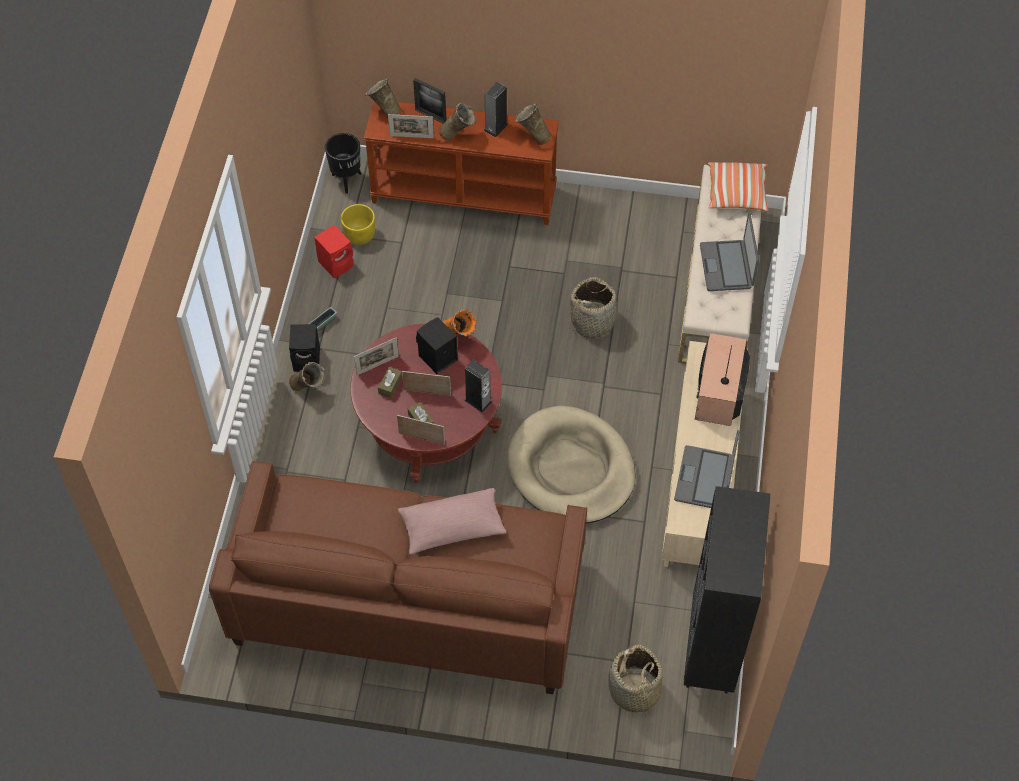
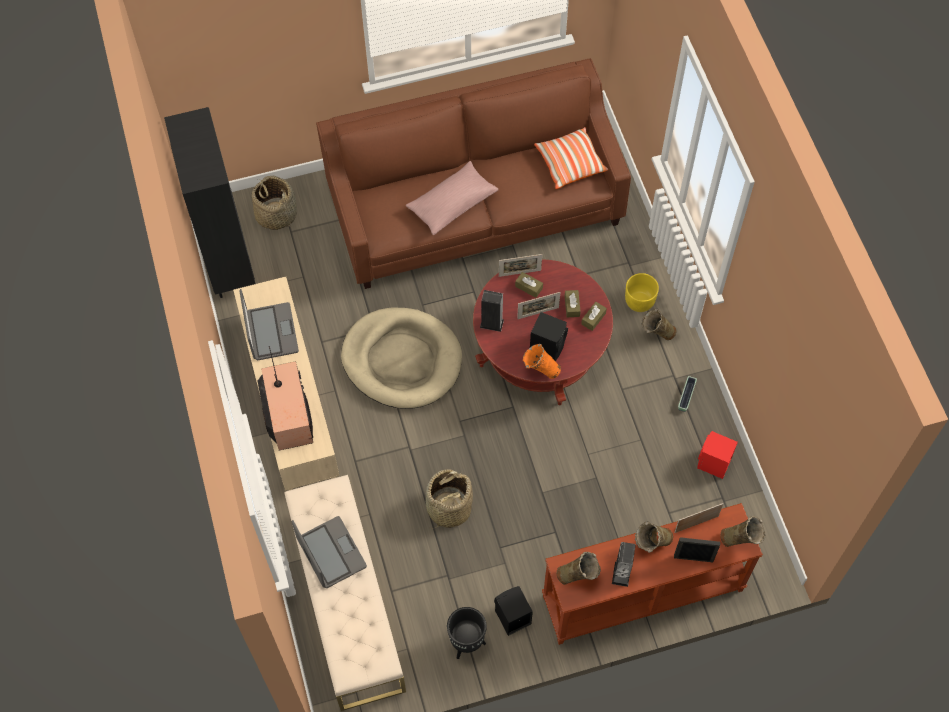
camera: 155 degrees right, 5 degrees up
black speaker [289,324,320,372] -> black speaker moved to [494,586,533,636]
black planter [325,133,361,194] -> black planter moved to [447,607,487,659]
yellow planter [341,204,375,245] -> yellow planter moved to [625,273,659,312]
picture frame [354,337,399,375] -> brown tissue box [581,302,607,331]
pillow [708,162,768,211] -> pillow moved to [534,127,608,189]

